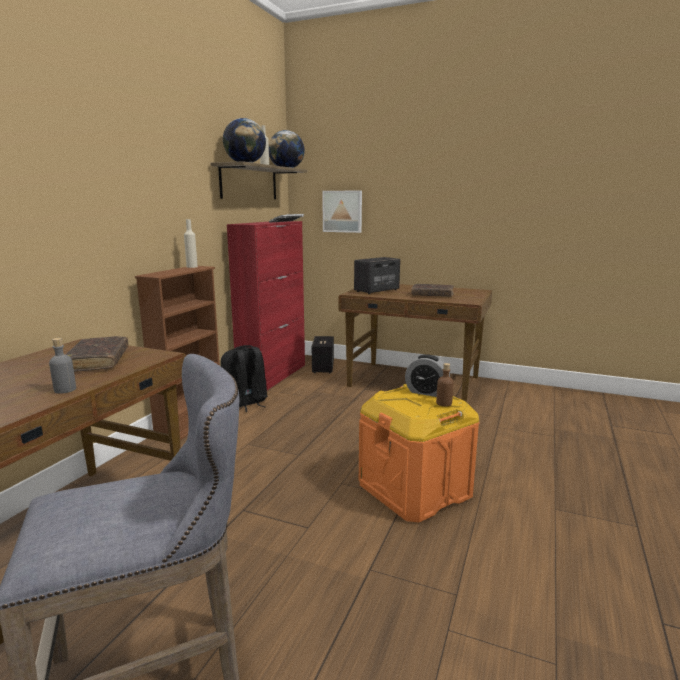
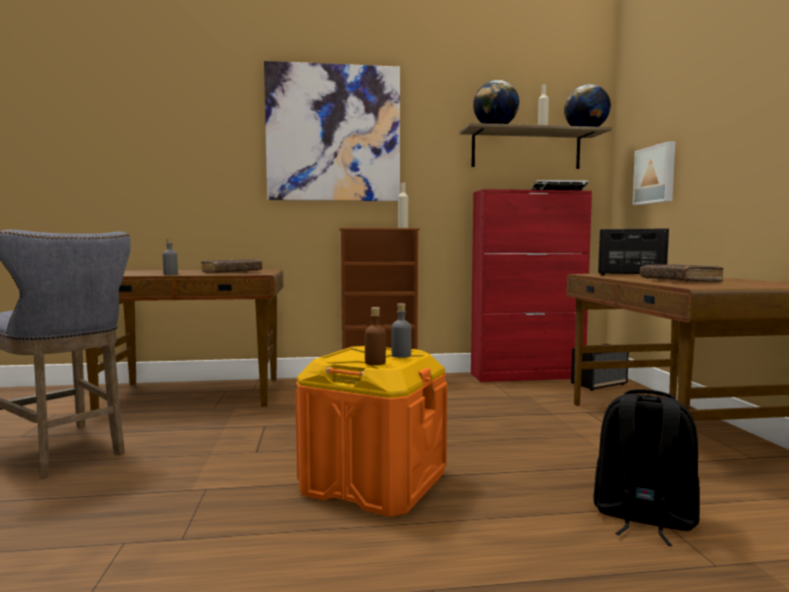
camera: 60 degrees right, 10 degrees down
black backpack [221,345,268,412] -> black backpack moved to [593,389,700,546]
alarm clock [405,354,450,397] -> grey bottle [392,303,411,358]
none -> picture [264,61,400,201]

